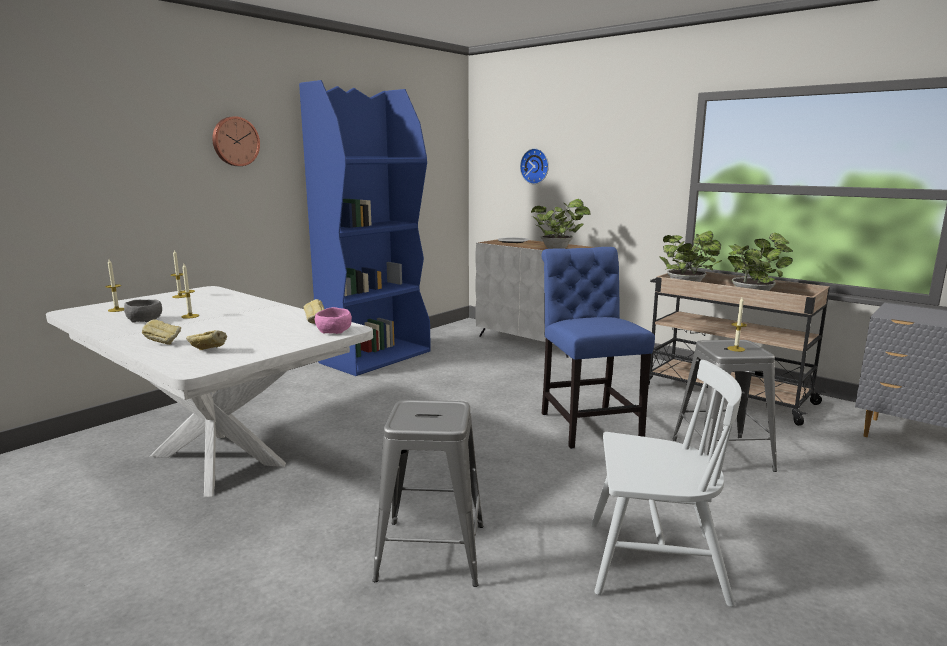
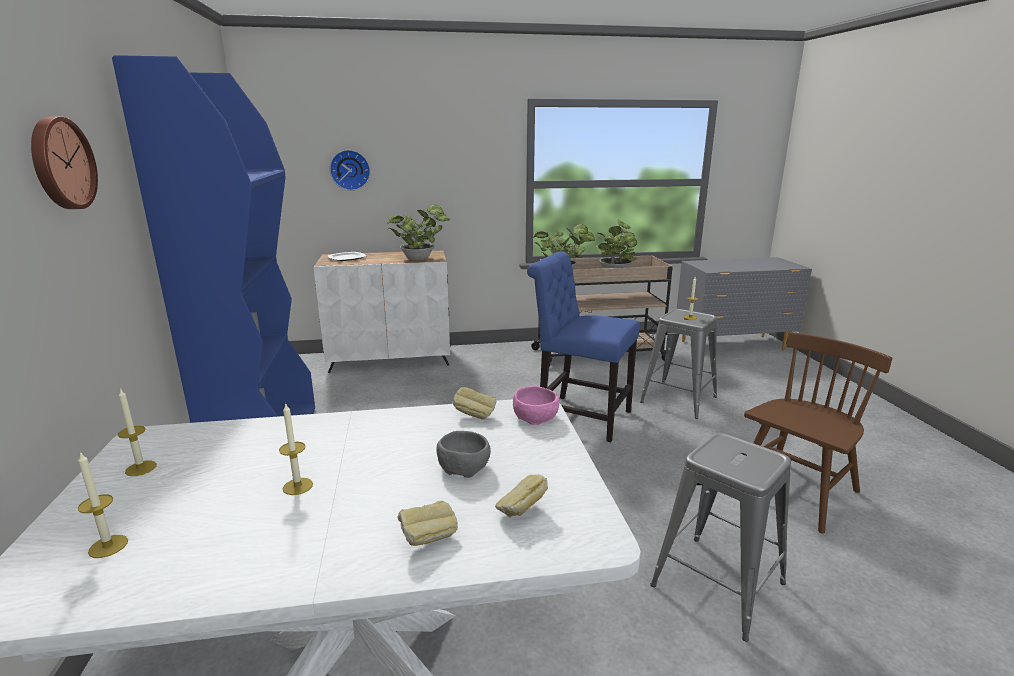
camera: 50 degrees left, 5 degrees up
grey bowl [124,300,162,323] -> grey bowl moved to [436,431,491,478]
white chair [591,360,742,607] -> brown chair [744,332,892,533]

